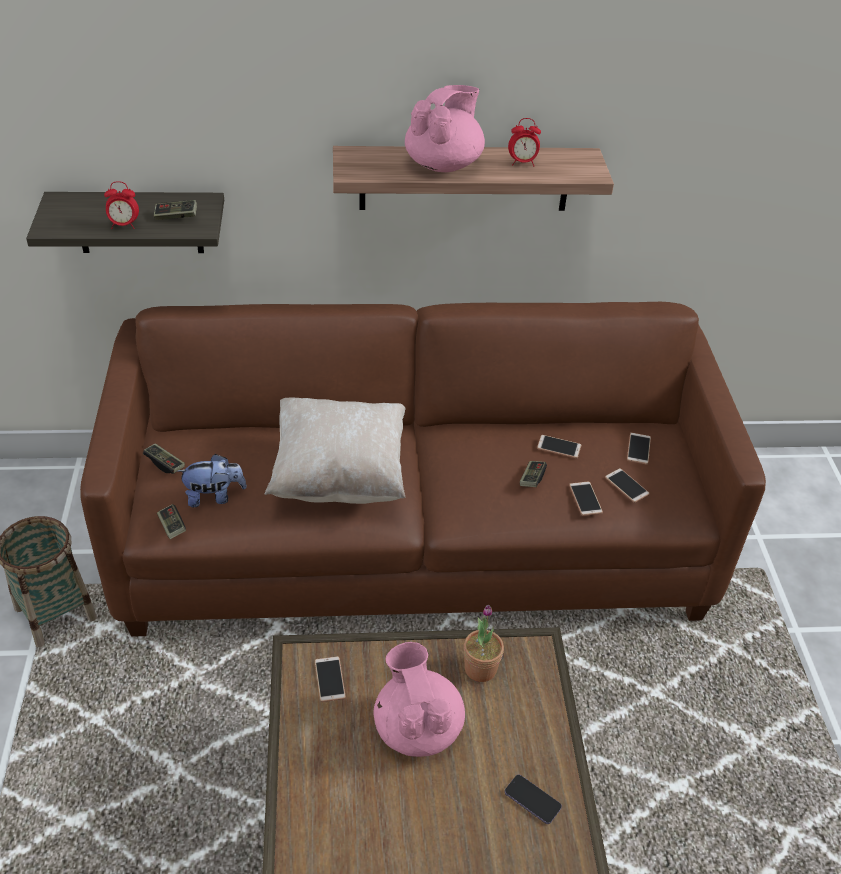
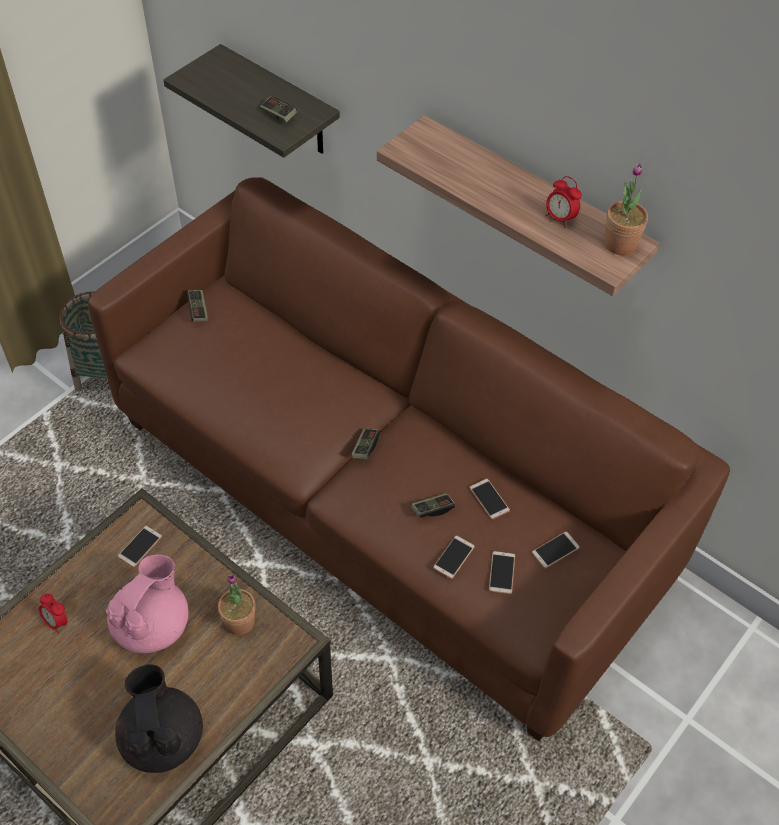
camera: 45 degrees right, 10 degrees up
alarm clock [104,181,139,229] -> alarm clock moved to [39,594,68,634]
game controller [157,504,186,539] -> game controller moved to [352,428,380,459]
plush toy [177,454,247,507] -> none
beige pillow [264,397,406,504] -> none
pink teapot [405,85,485,172] -> none
phone [505,775,562,824] -> black teapot [115,664,203,773]
none -> potted plant [604,163,648,255]

